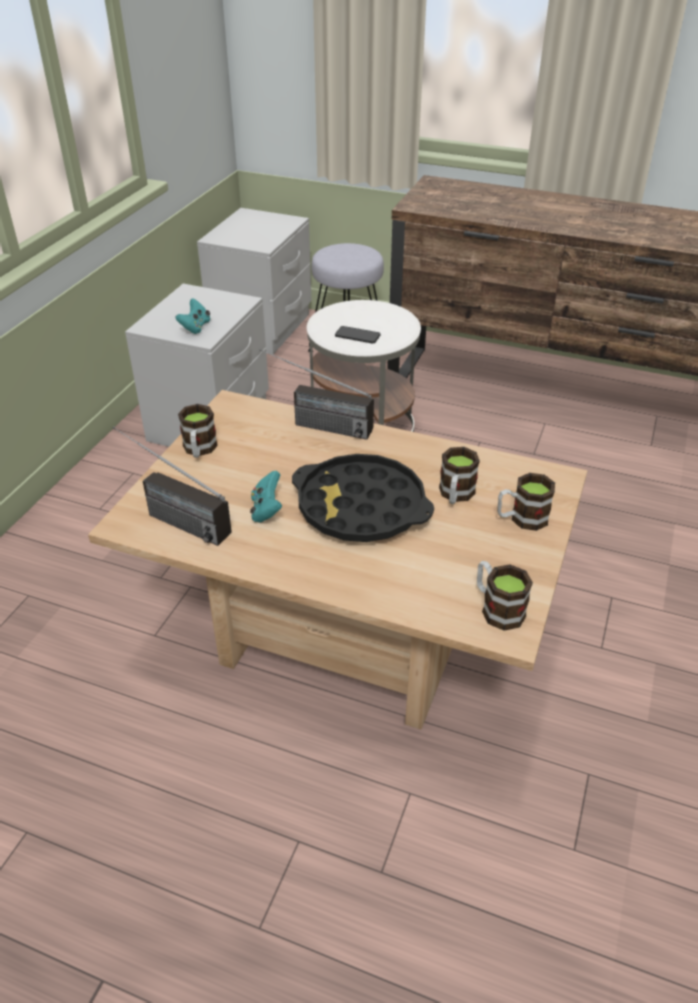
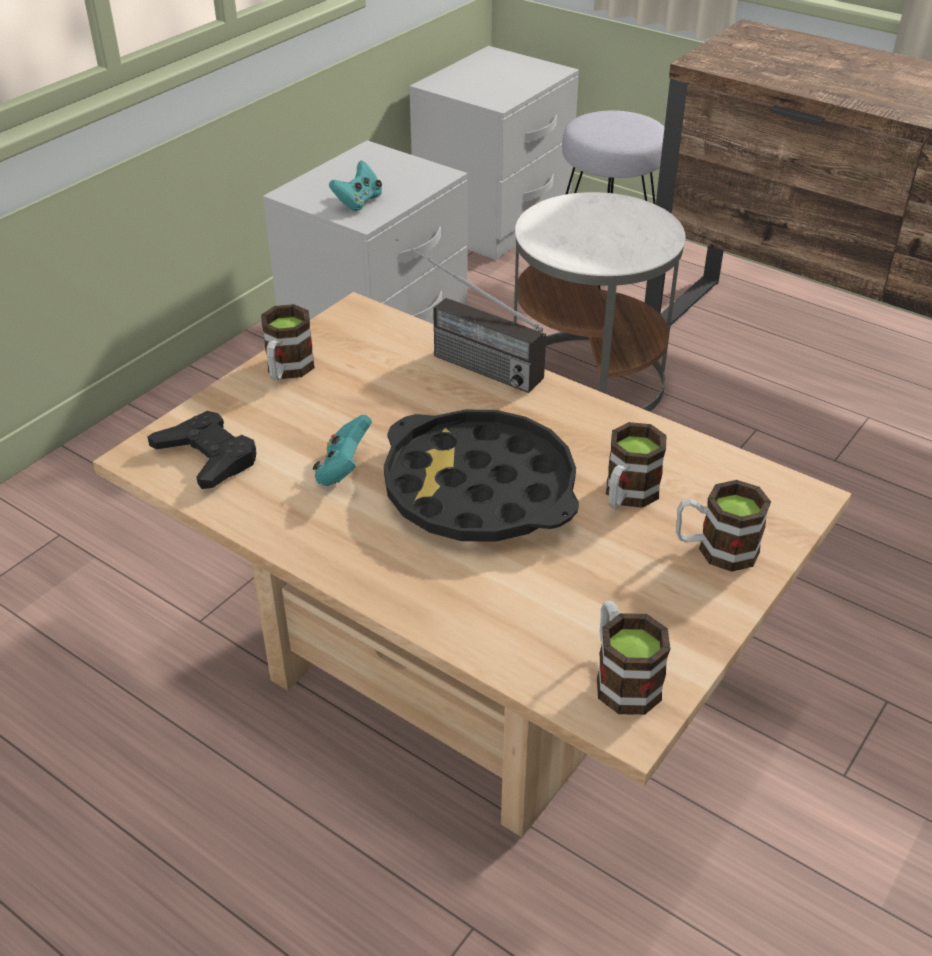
camera: 15 degrees right, 0 degrees up
radio [113,427,232,546] -> black game controller [147,411,256,489]
phone [335,326,381,343] -> none

